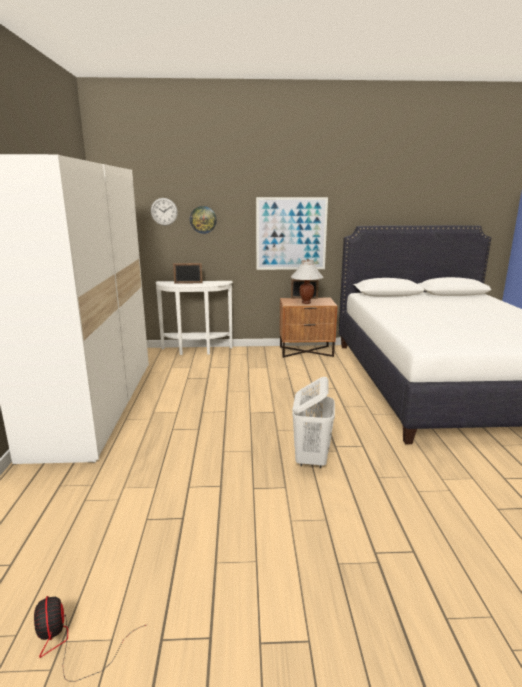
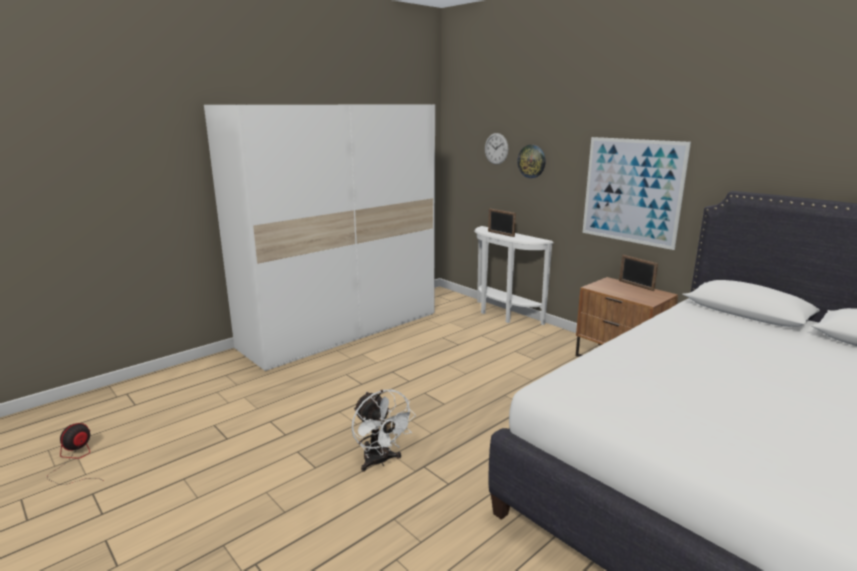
camera: 50 degrees right, 0 degrees up
white table lamp [291,259,324,304] -> none
white laundry basket [292,377,335,468] -> white fan [352,389,416,472]

